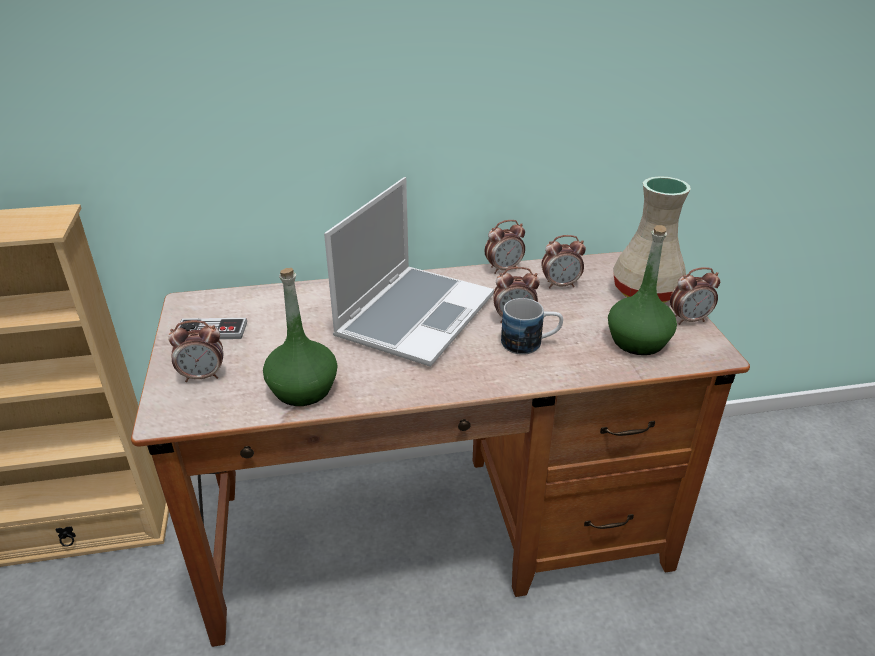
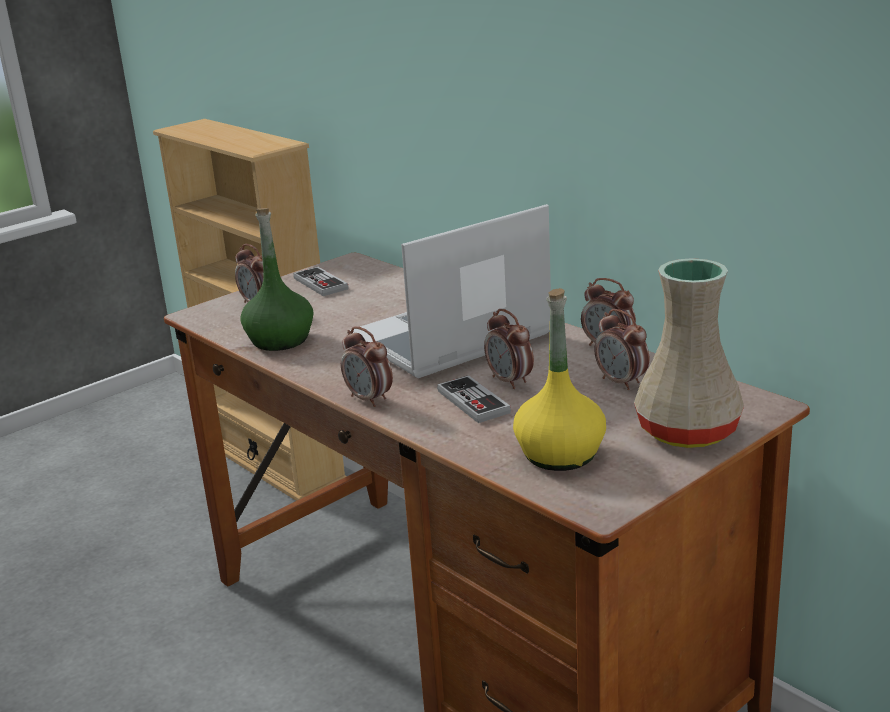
camera: 60 degrees right, 10 degrees down
laptop [324,177,494,367] -> laptop turned 150 degrees clockwise [350,204,551,378]
mug [501,298,563,355] -> game controller [437,375,511,423]
green bottle [608,225,677,355] -> yellow bottle [513,288,606,471]
alarm clock [670,267,720,325] -> alarm clock moved to [341,326,393,407]

